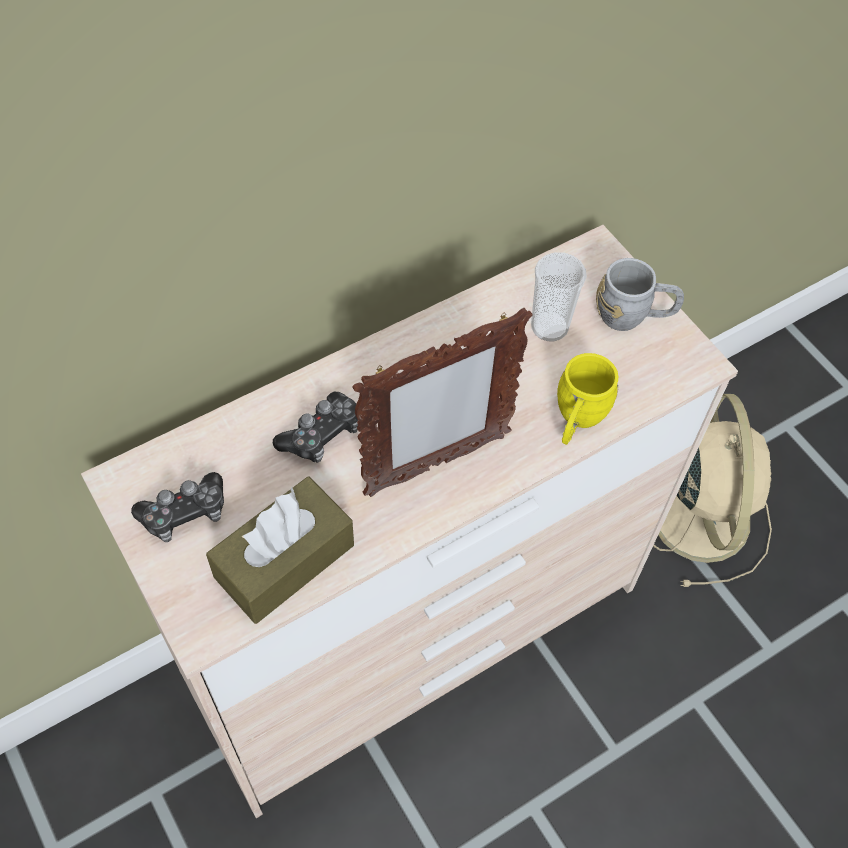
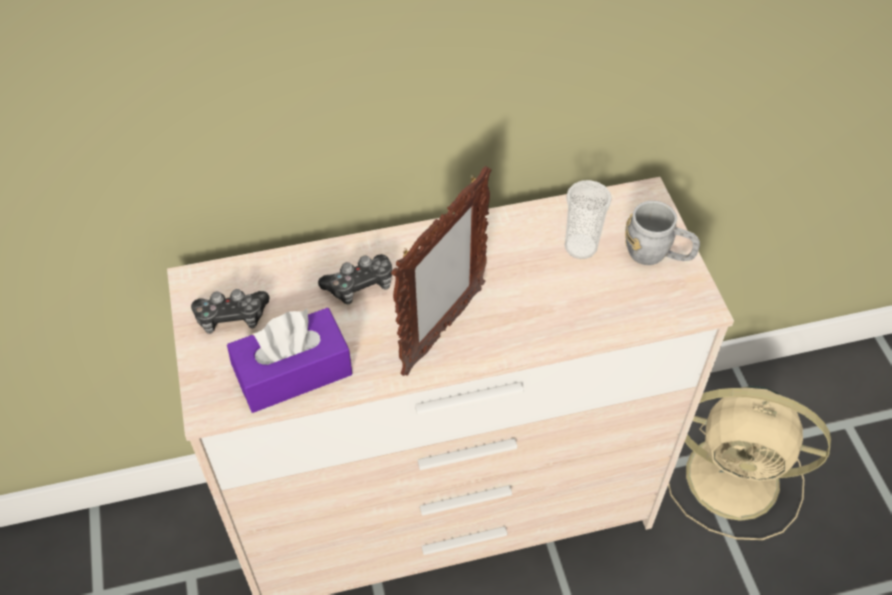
camera: 20 degrees right, 5 degrees down
brown tissue box [206,477,354,624] -> purple tissue box [227,308,352,413]
picture frame [352,307,533,497] -> picture frame turned 45 degrees counterclockwise [391,166,491,376]
yellow mug [557,353,619,445] -> none
beige fan [653,394,772,587] -> beige fan turned 90 degrees clockwise [668,386,831,540]

